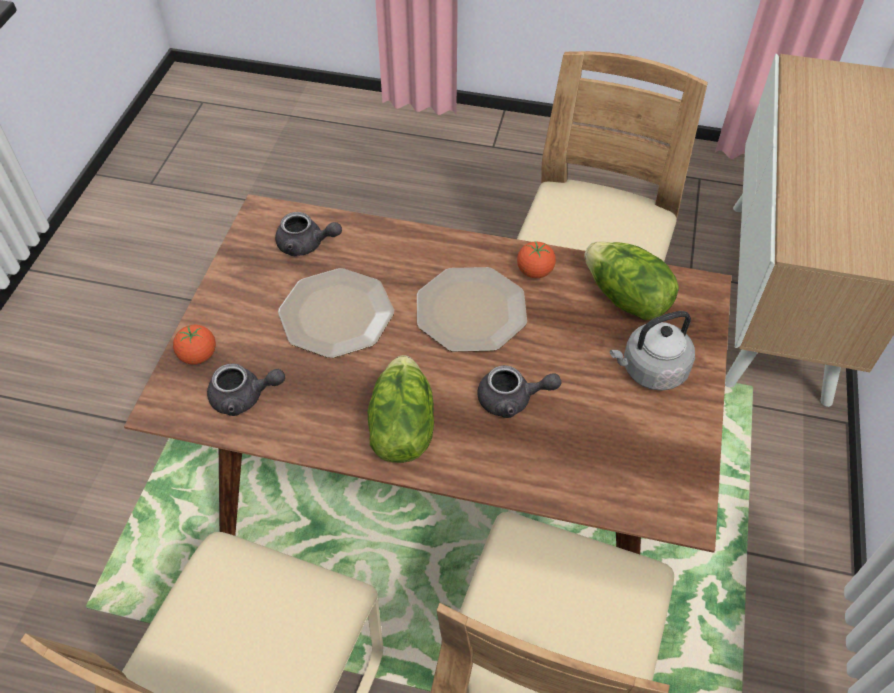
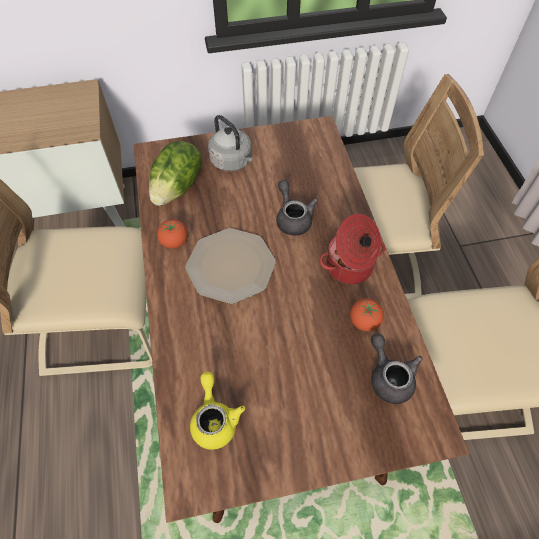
camera: 115 degrees left, 5 degrees up
tomato [173,325,216,365] -> tomato moved to [350,298,384,331]
grey teapot [275,212,342,256] -> yellow teapot [190,371,245,450]
plate [278,268,394,358] -> none
lettuce [367,355,434,463] -> cooking pot [320,214,385,284]

